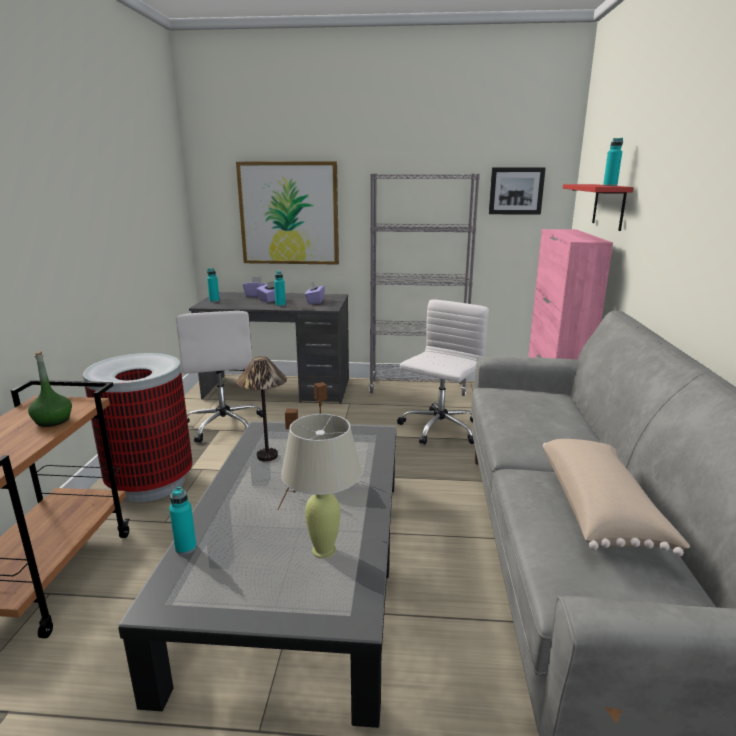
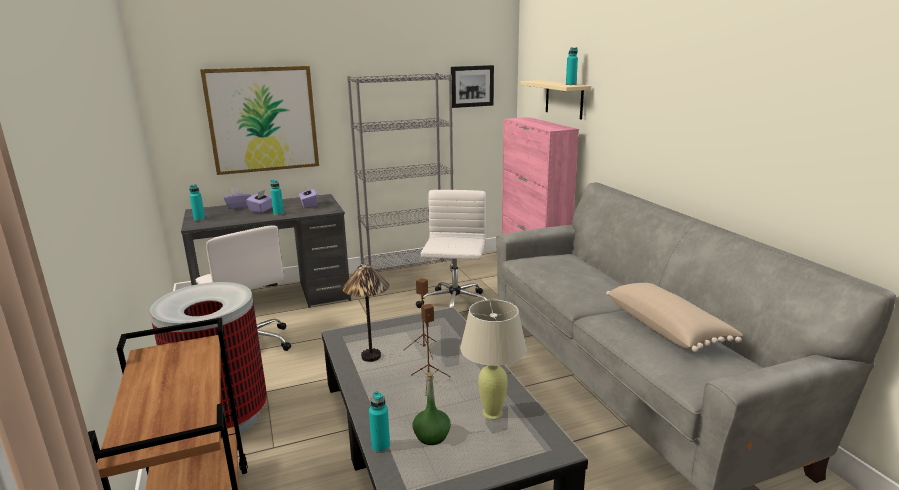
camera: 25 degrees left, 0 degrees up
green bottle [28,351,72,427] -> green bottle moved to [412,372,451,445]
red shelf [563,184,634,231] -> beige shelf [520,80,591,119]

